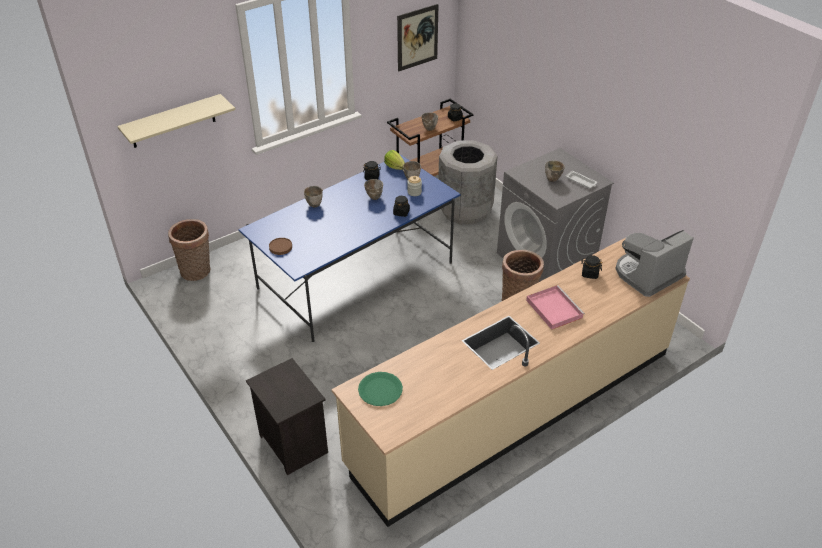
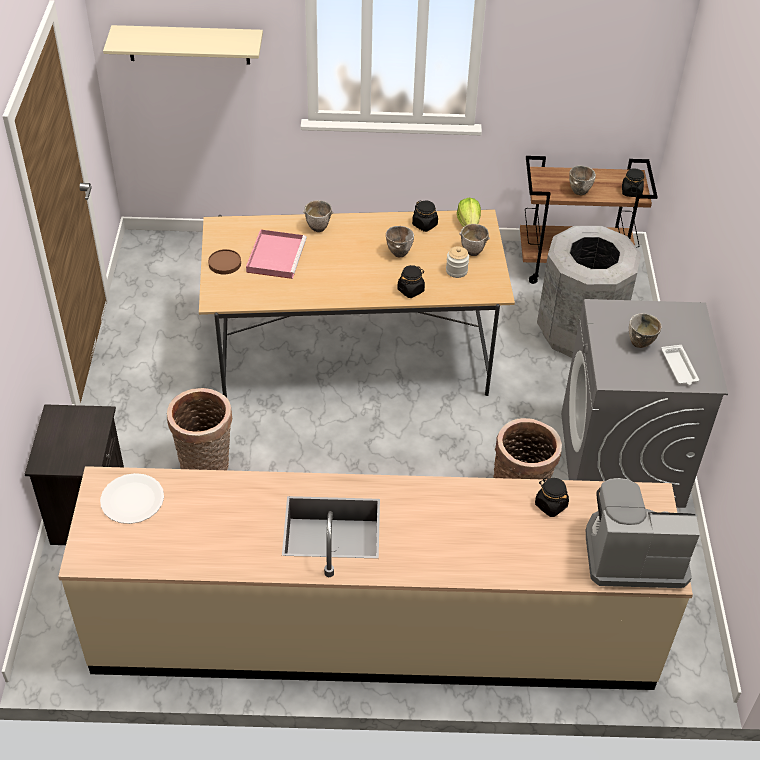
camera: 35 degrees right, 5 degrees up
basket [168,219,211,281] -> basket moved to [167,388,232,470]
blue dining table [238,154,460,342] -> beige dining table [199,209,515,398]
green plate [358,372,403,406] -> white plate [100,473,164,524]
picture [397,4,439,72] -> none
pink tray [526,285,585,330] -> pink tray moved to [246,229,307,279]

